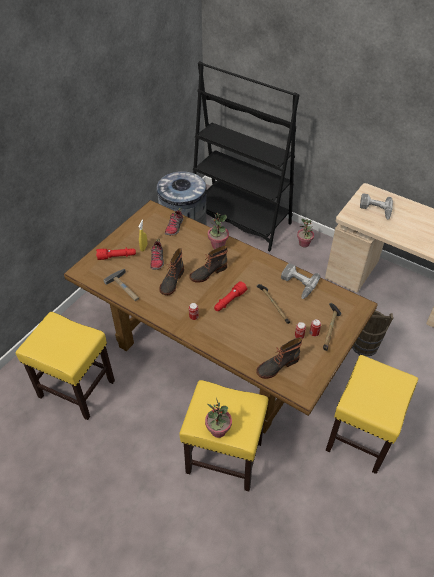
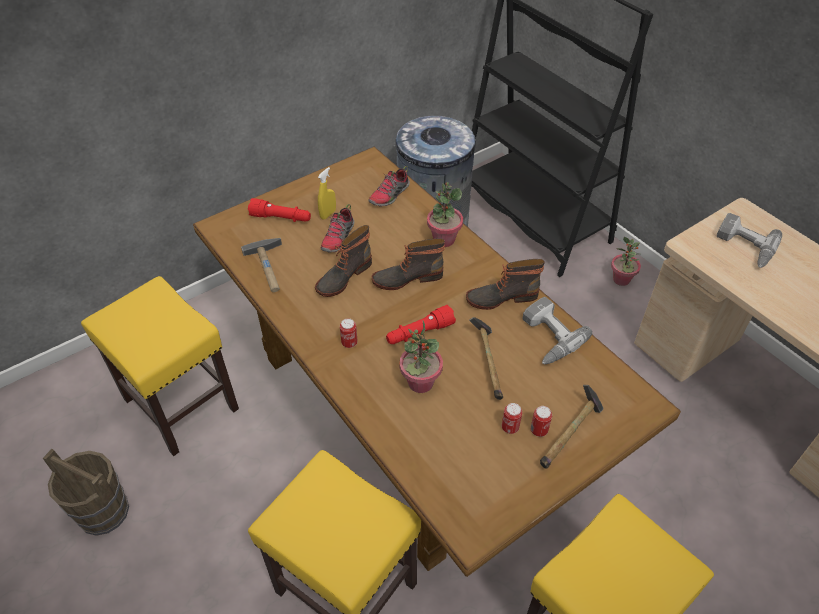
camera: 20 degrees right, 0 degrees up
potted plant [205,398,232,438] -> potted plant moved to [400,321,443,393]
boot [256,337,302,379] -> boot moved to [466,259,545,310]
brown bucket [352,311,393,356] -> brown bucket moved to [43,449,129,536]

